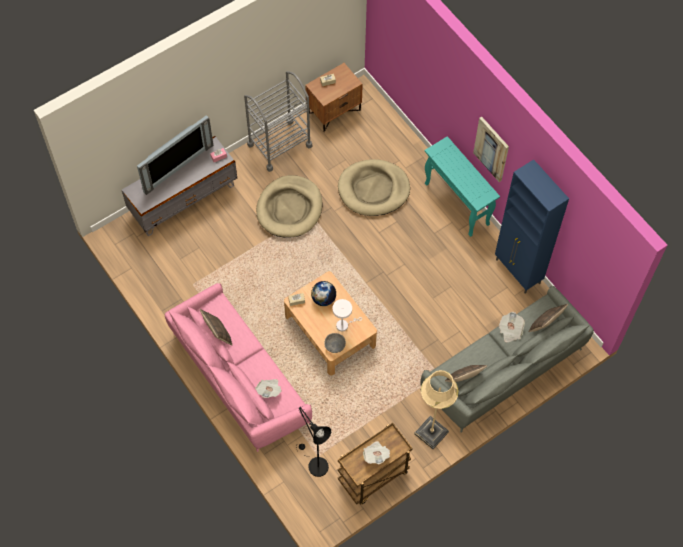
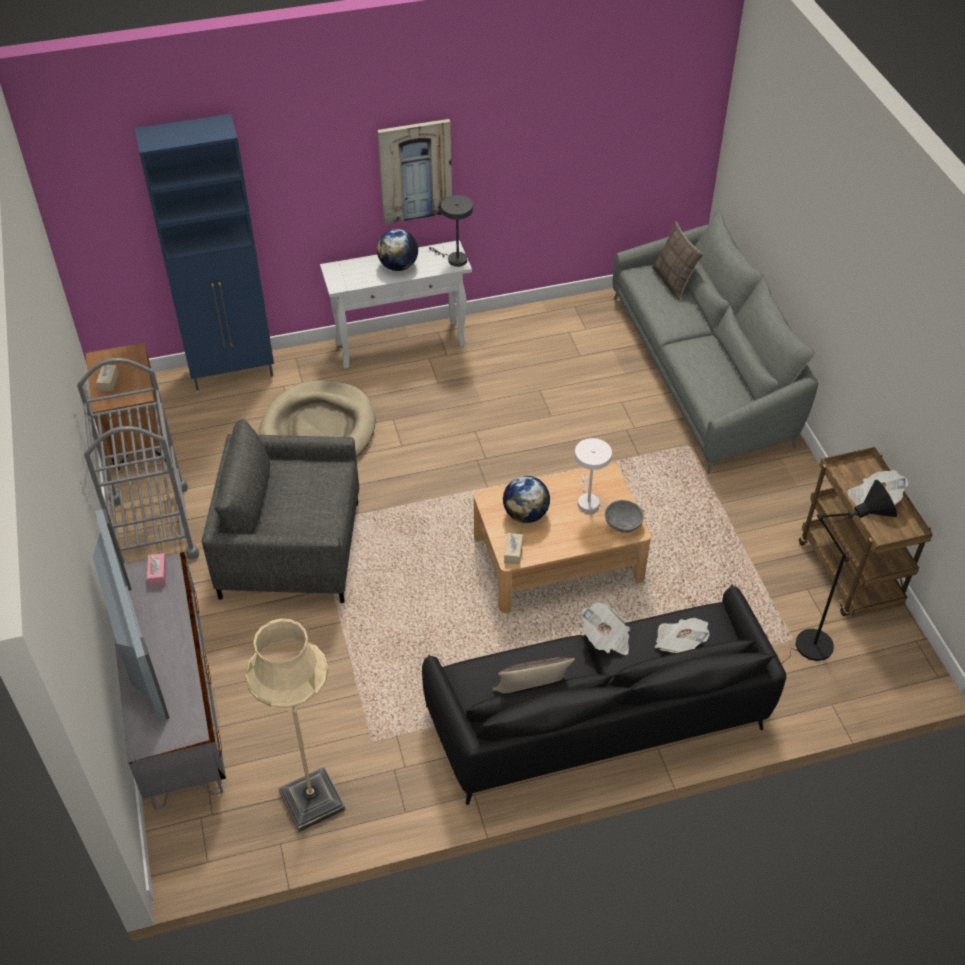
camera: 70 degrees left, 15 degrees down
pink sofa [165,283,312,452] -> black sofa [422,584,786,805]
beige dog bed [256,175,322,238] -> grey armchair [202,419,359,603]
beige floor lamp [414,370,459,449] -> beige floor lamp moved to [245,618,345,832]
turquoise console table [425,136,500,237] -> white console table [320,240,472,369]
pillow [445,365,487,383] -> none
blue cabinet [495,159,569,294] -> blue cabinet moved to [135,114,274,391]
newspaper [499,312,525,343] -> newspaper moved to [581,603,630,655]
none -> globe [377,229,418,271]
none -> grey table lamp [429,195,473,267]

